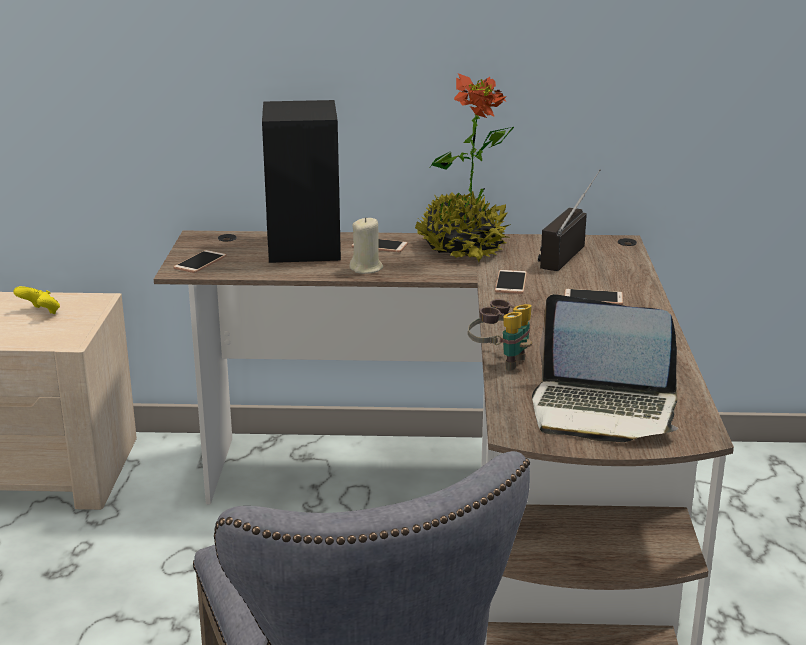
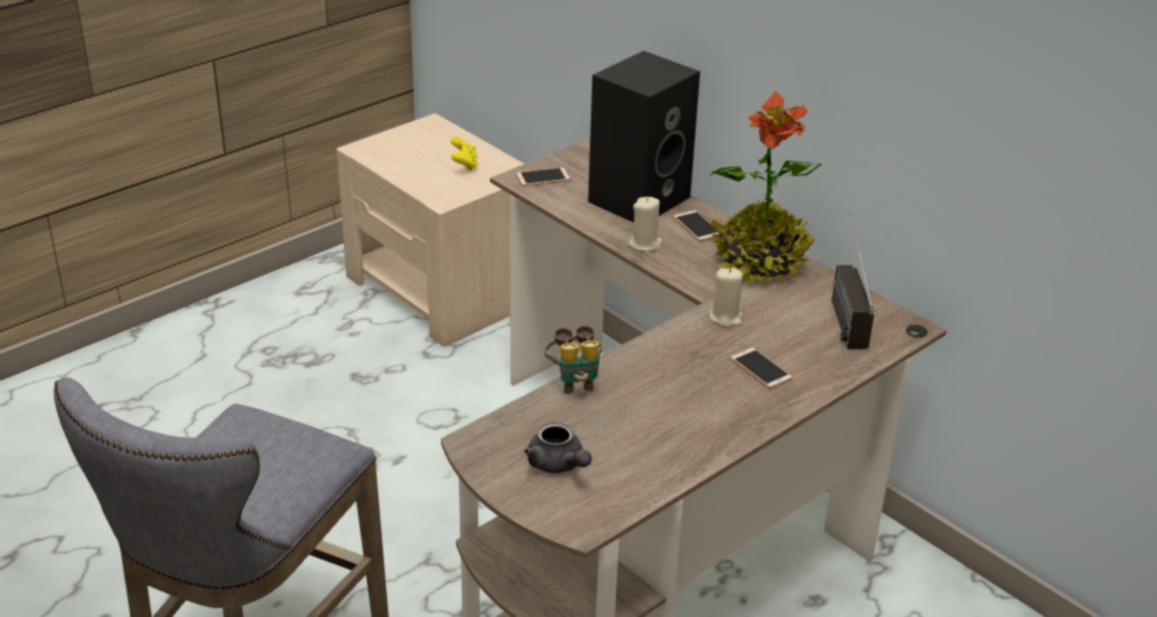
camera: 45 degrees right, 10 degrees up
phone [495,270,527,294] -> beige candle [710,267,743,327]
laptop [532,294,678,442] -> grey teapot [524,421,592,473]
radio [538,169,601,271] -> radio turned 75 degrees counterclockwise [832,212,874,349]

